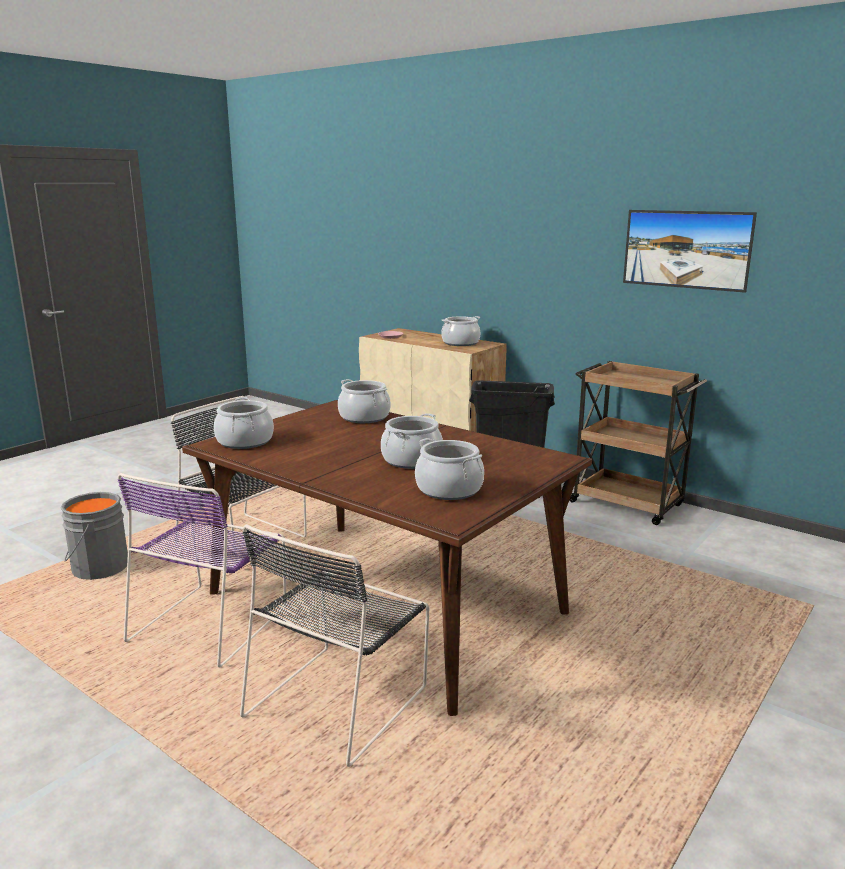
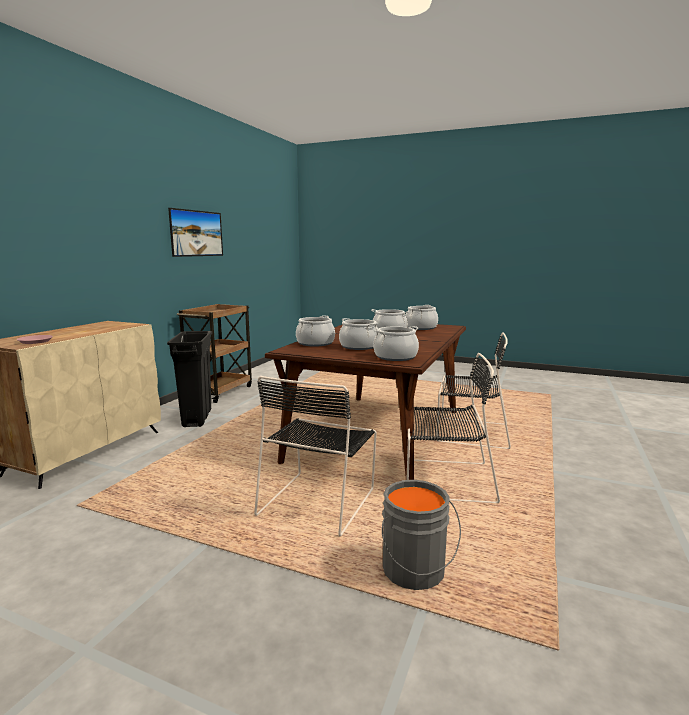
camera: 105 degrees left, 5 degrees down
purple chair [117,473,287,667] -> black chair [406,353,500,503]
cooking pot [441,316,480,346] -> cooking pot moved to [339,318,378,350]

